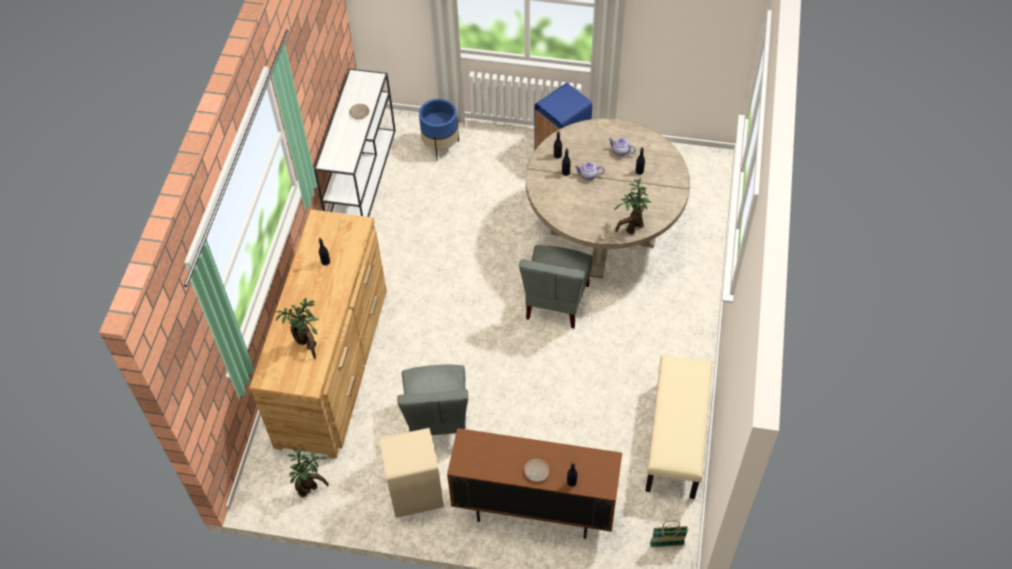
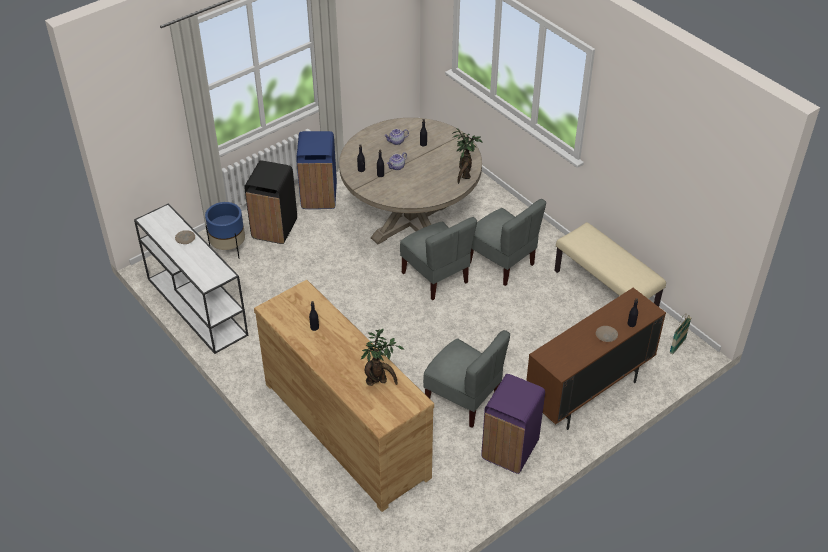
camera: 50 degrees left, 10 degrees down
potted plant [288,447,329,497] -> none
beige trash can [379,428,444,518] -> purple trash can [481,374,545,474]
none -> black trash can [244,160,297,244]
none -> grey chair [470,199,546,286]

